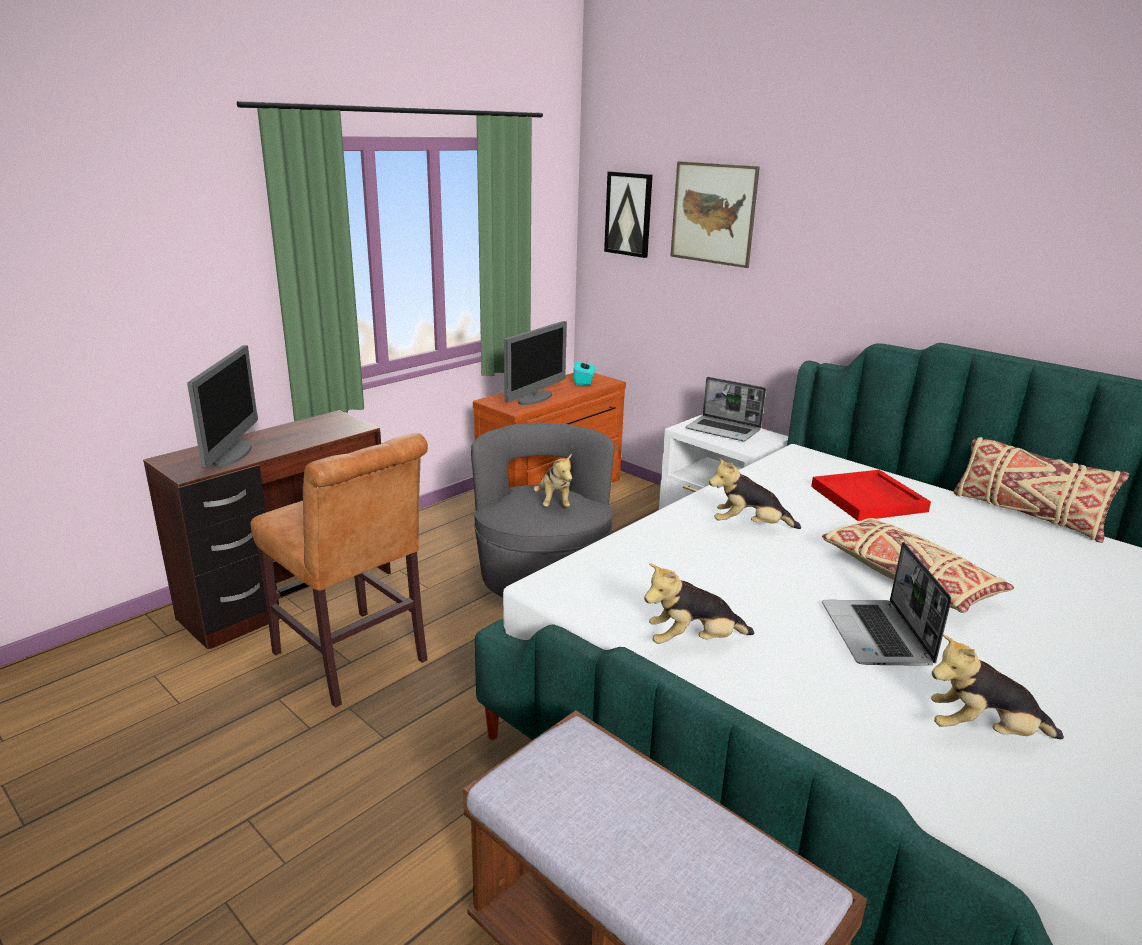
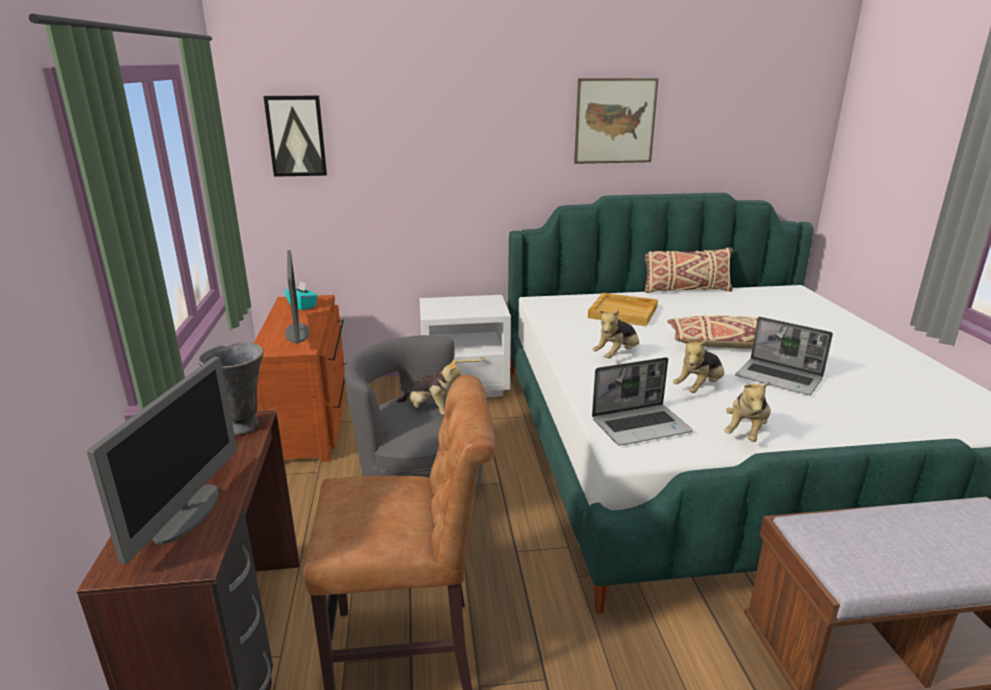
camera: 50 degrees left, 0 degrees up
monitor [187,345,258,468] -> monitor turned 60 degrees clockwise [87,357,237,564]
picture [671,161,760,268] -> picture moved to [574,78,659,164]
laptop [686,377,766,441] -> laptop moved to [592,357,693,446]
red tray [811,470,931,521] -> beige tray [588,293,658,326]
plush toy [931,634,1064,739] -> plush toy moved to [673,340,724,393]
none -> grey vase [198,342,264,435]

